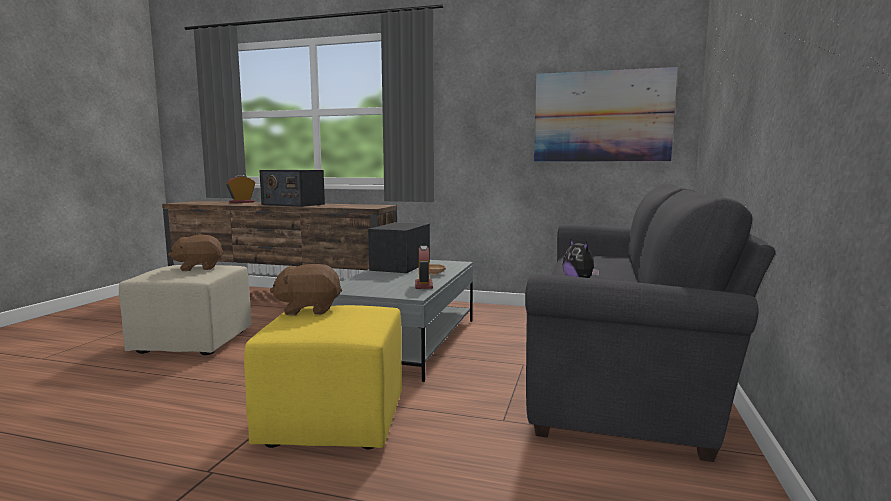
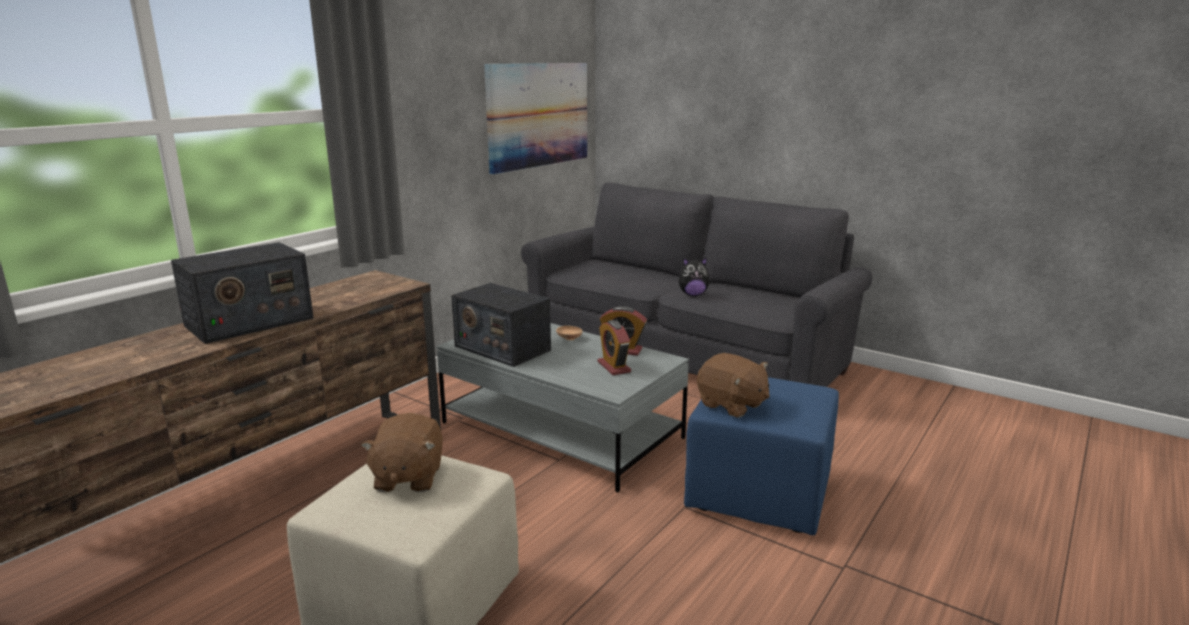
camera: 70 degrees left, 10 degrees up
alarm clock [226,175,255,203] -> alarm clock moved to [598,320,631,375]
yellow ottoman [244,305,402,450] -> blue ottoman [684,377,839,535]
brown plush toy [270,264,342,315] -> brown plush toy turned 60 degrees counterclockwise [697,353,770,417]

